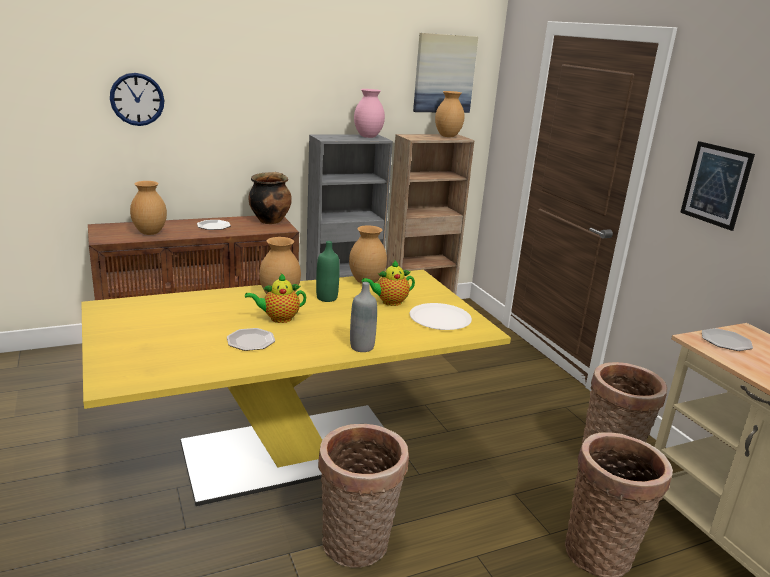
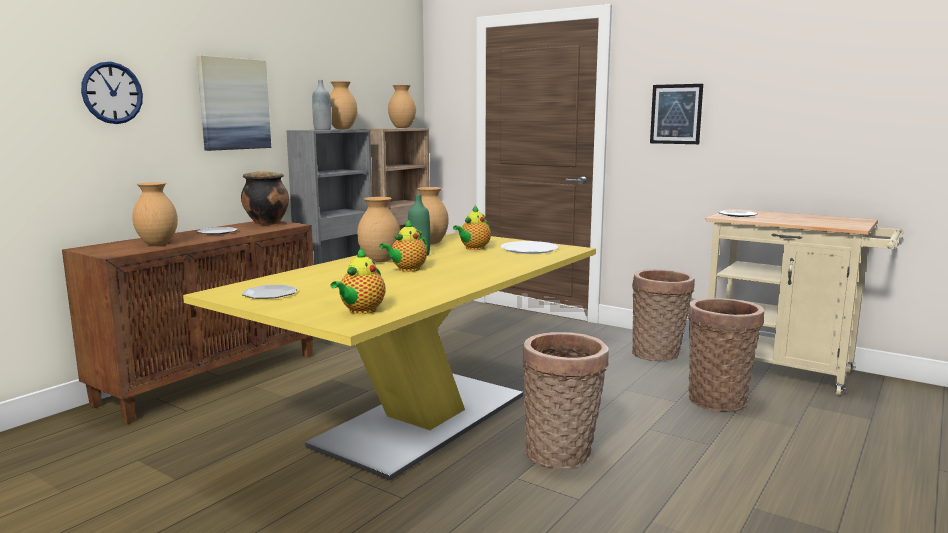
camera: 30 degrees left, 10 degrees down
plate [227,328,275,351] -> plate moved to [242,285,297,299]
grey bottle [350,282,377,352] -> grey bottle moved to [312,80,332,130]
pink vase [354,89,385,138] -> brown vase [330,81,357,129]
picture [413,33,478,113] -> picture moved to [197,55,271,151]
none -> teapot [331,248,386,314]

